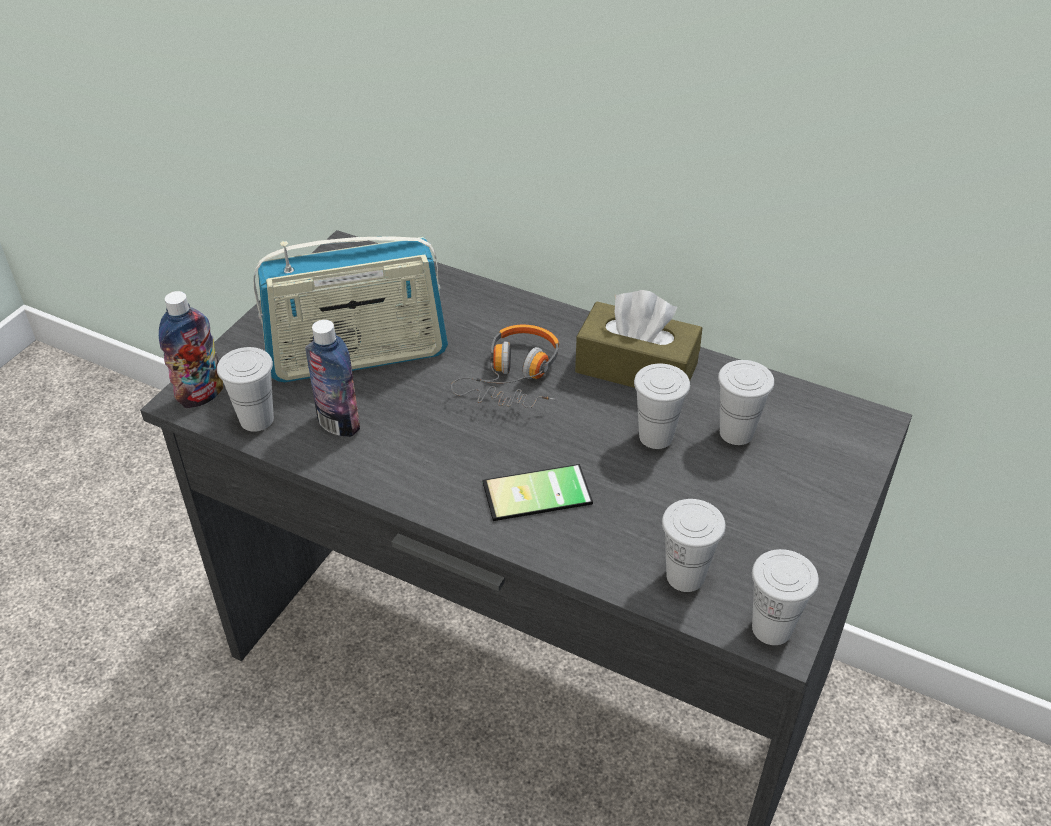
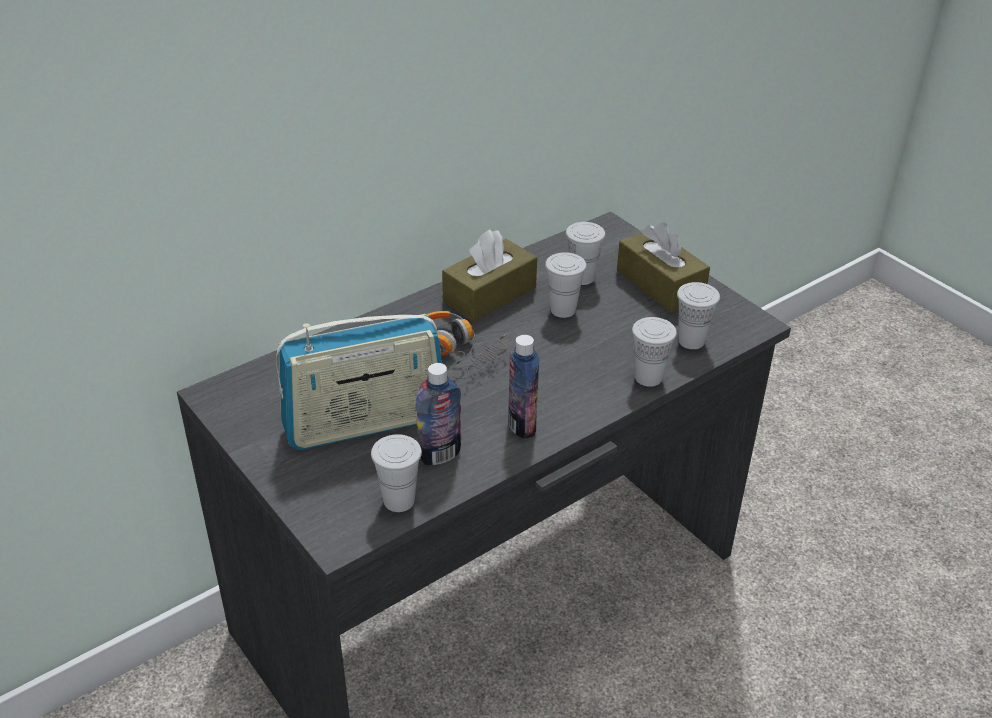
camera: 65 degrees left, 5 degrees down
bottle [159,291,223,409] -> bottle moved to [508,335,539,439]
radio [254,236,448,382] -> radio turned 60 degrees clockwise [276,314,442,450]
phone [483,464,593,521] -> none
white cup [752,549,819,645] -> white cup moved to [632,317,677,387]
none -> brown tissue box [617,222,710,312]

